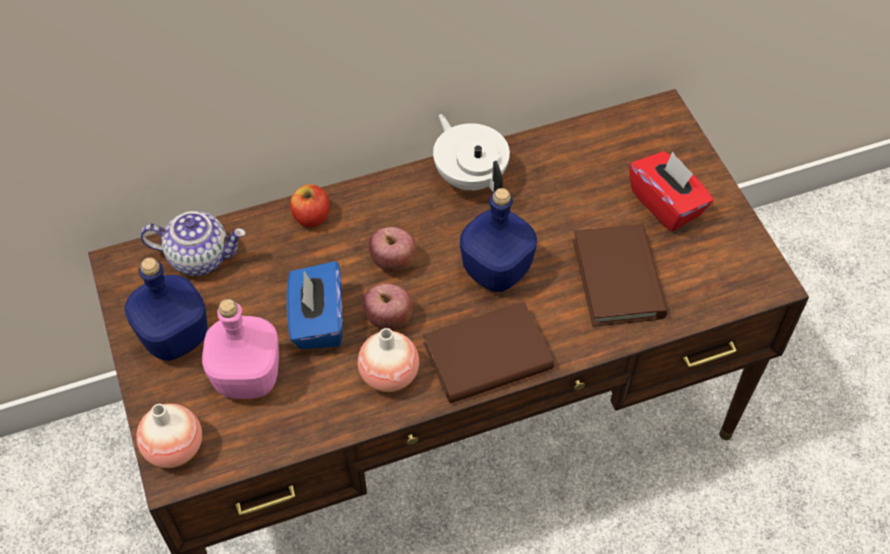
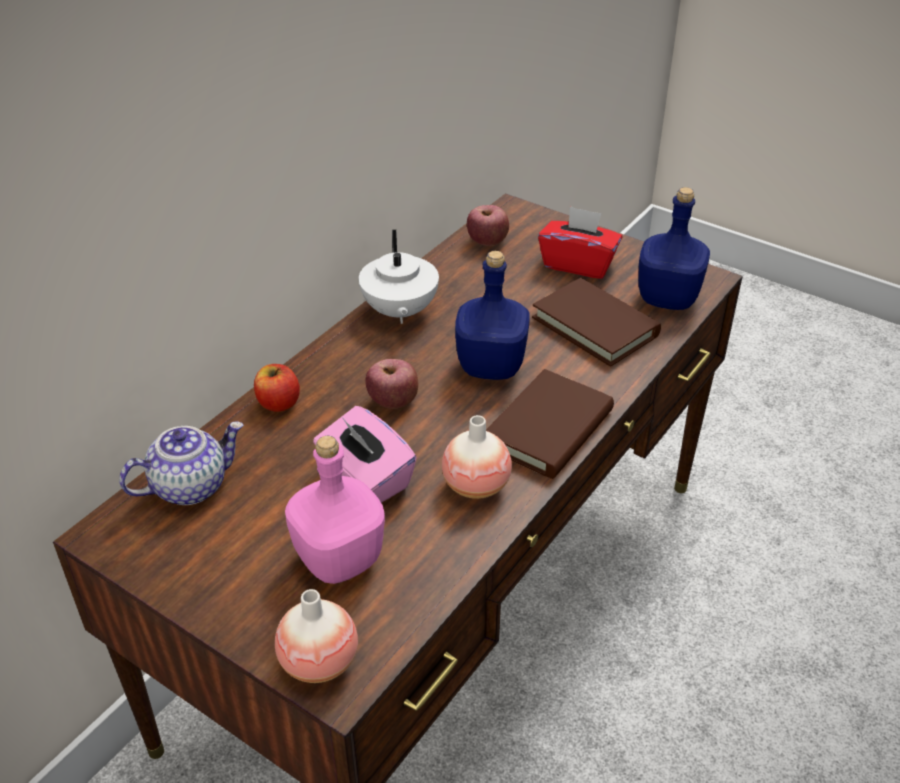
camera: 35 degrees left, 15 degrees down
blue bottle [125,257,207,361] -> blue bottle moved to [638,187,710,310]
blue tissue box [287,261,343,349] -> pink tissue box [313,406,417,503]
apple [363,284,413,330] -> apple moved to [467,205,509,246]
white teapot [433,114,510,193] -> white teapot turned 120 degrees counterclockwise [359,230,439,324]

